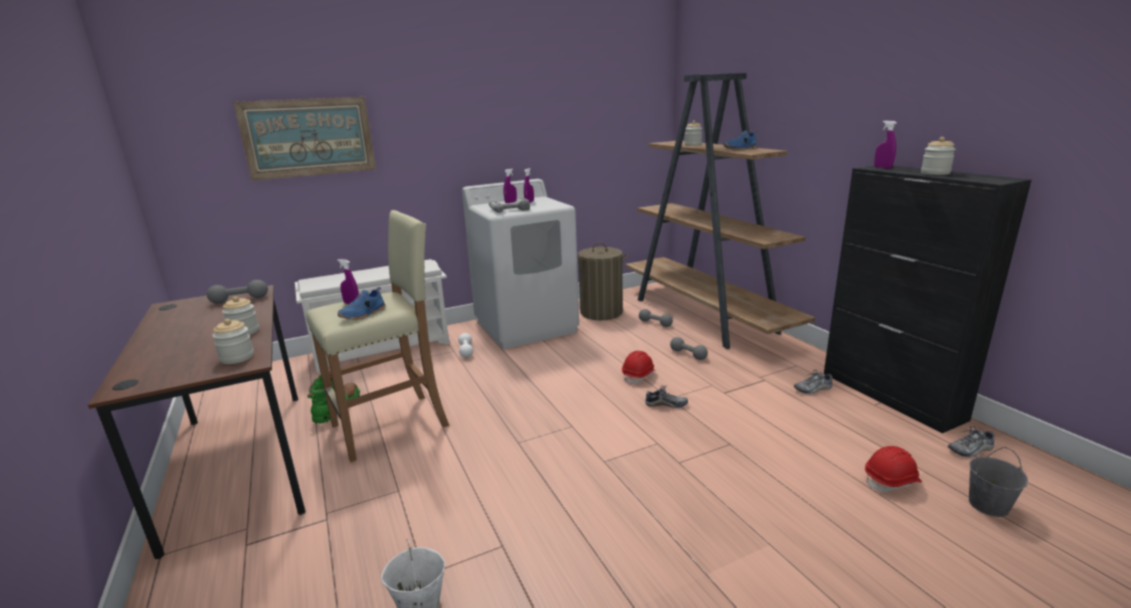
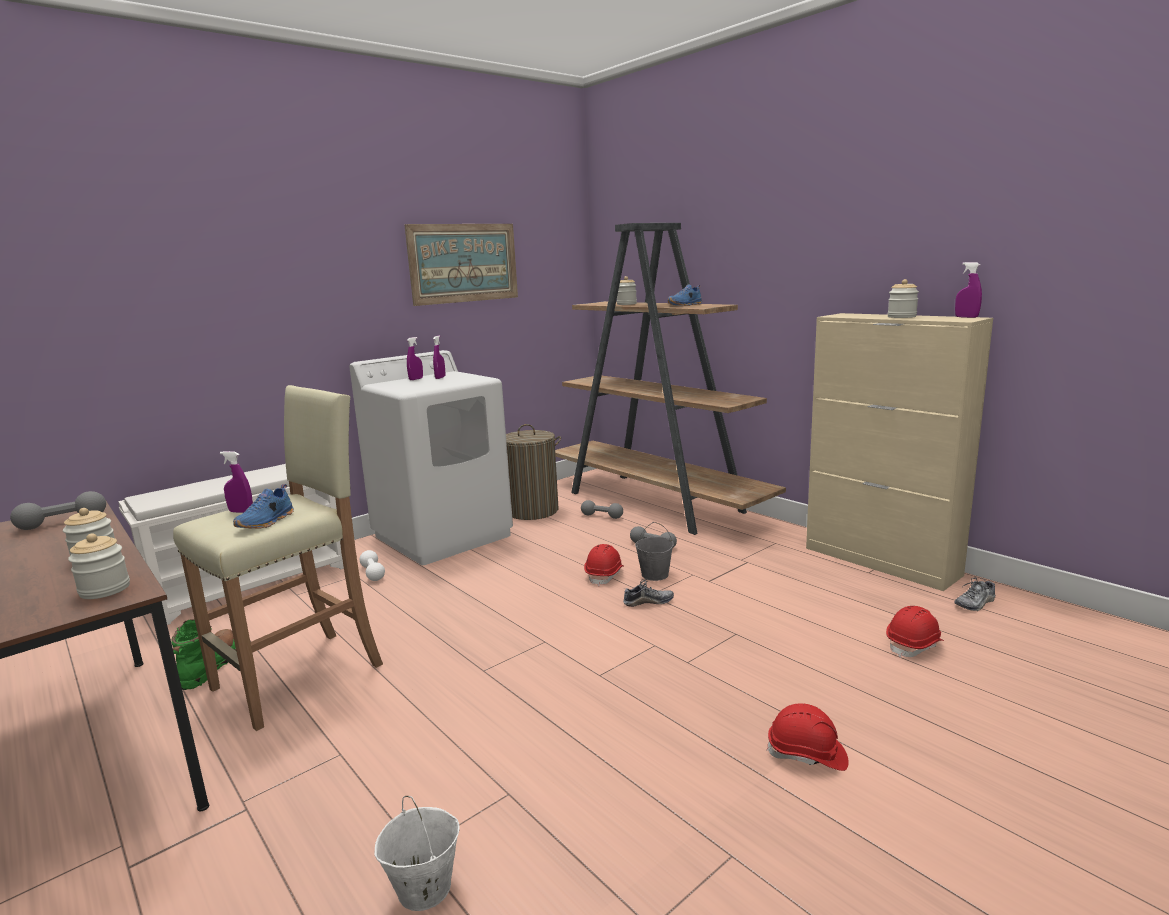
camera: 15 degrees left, 5 degrees down
picture [233,97,376,181] -> picture moved to [404,224,518,306]
power drill [489,198,530,213] -> none
shoe [794,369,833,395] -> none
black cabinet [824,165,1032,433] -> beige cabinet [806,313,993,591]
purple spray bottle [874,120,897,169] -> purple spray bottle moved to [955,262,982,318]
grey bucket [969,447,1028,517] -> grey bucket moved to [635,522,674,581]
none -> red hard hat [766,703,848,771]

